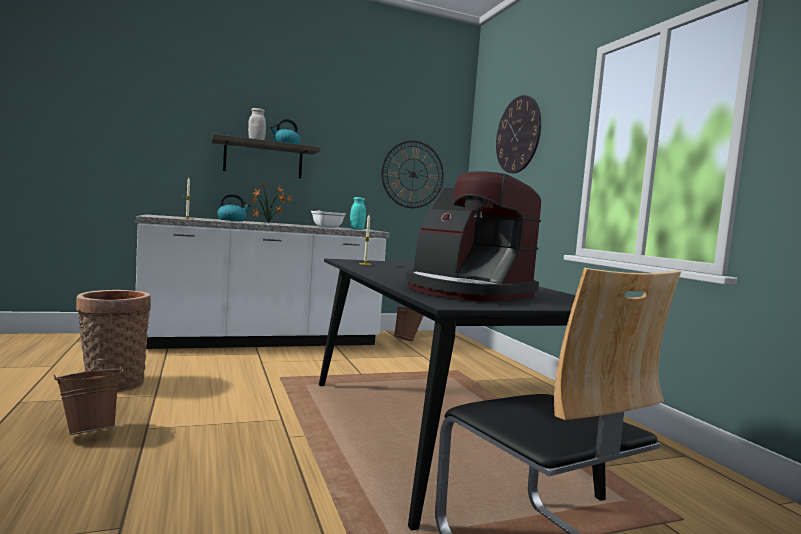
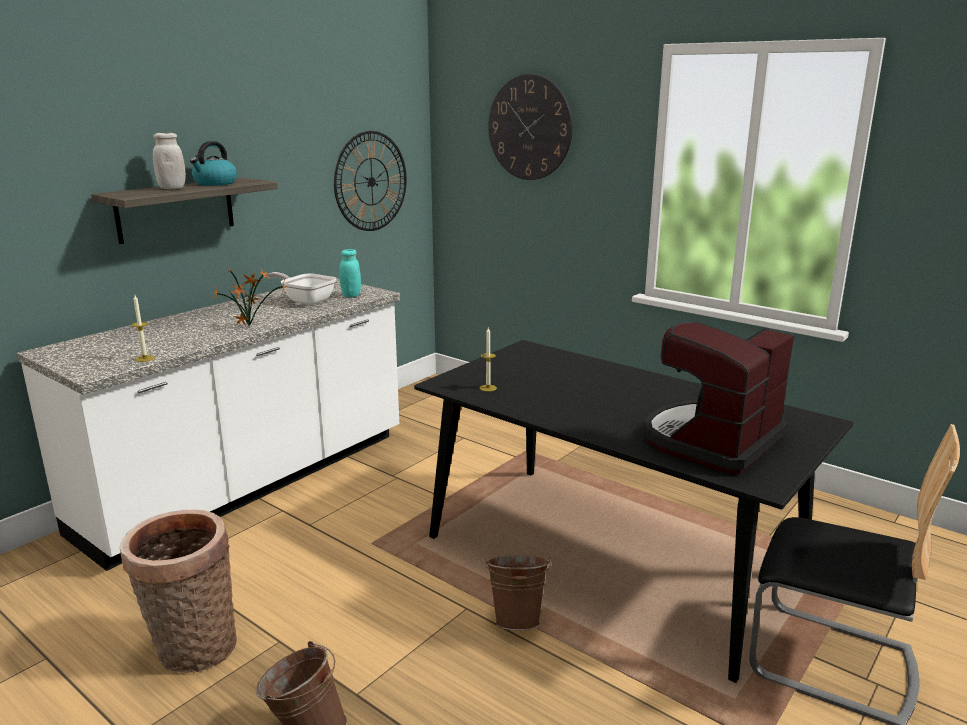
camera: 30 degrees left, 15 degrees up
kettle [217,194,251,221] -> none
brown bucket [394,307,424,341] -> brown bucket moved to [484,555,551,630]
coffee machine [406,171,541,302] -> coffee machine turned 120 degrees clockwise [644,322,794,474]

